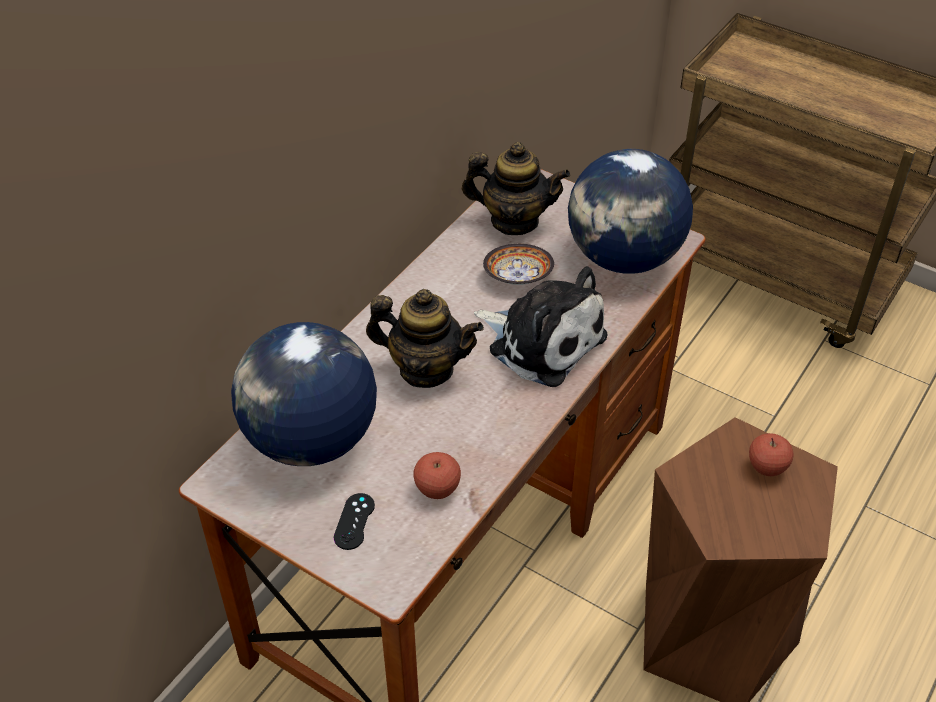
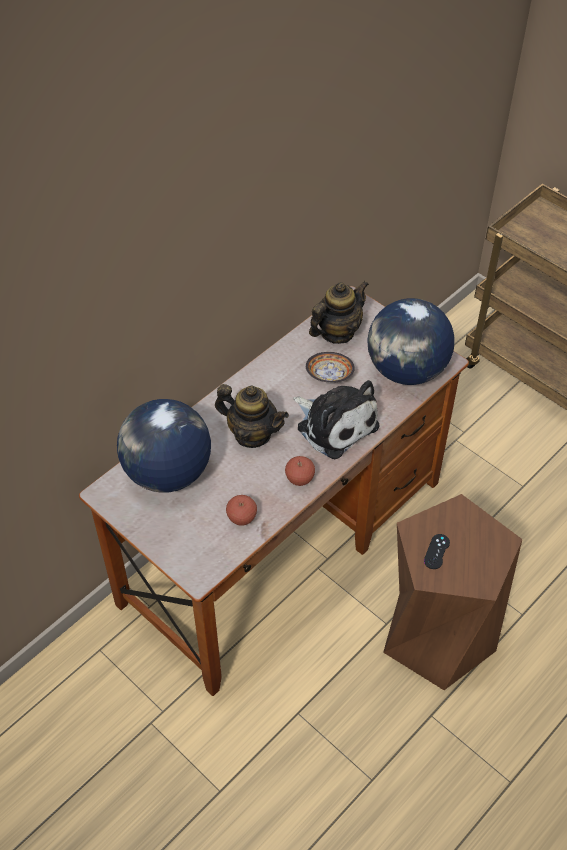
camera: 10 degrees right, 5 degrees up
black game controller [334,493,375,550] -> black game controller moved to [424,534,450,569]
teapot [462,142,570,235] -> teapot turned 60 degrees counterclockwise [309,281,369,344]
apple [749,433,794,476] -> apple moved to [285,456,315,486]

